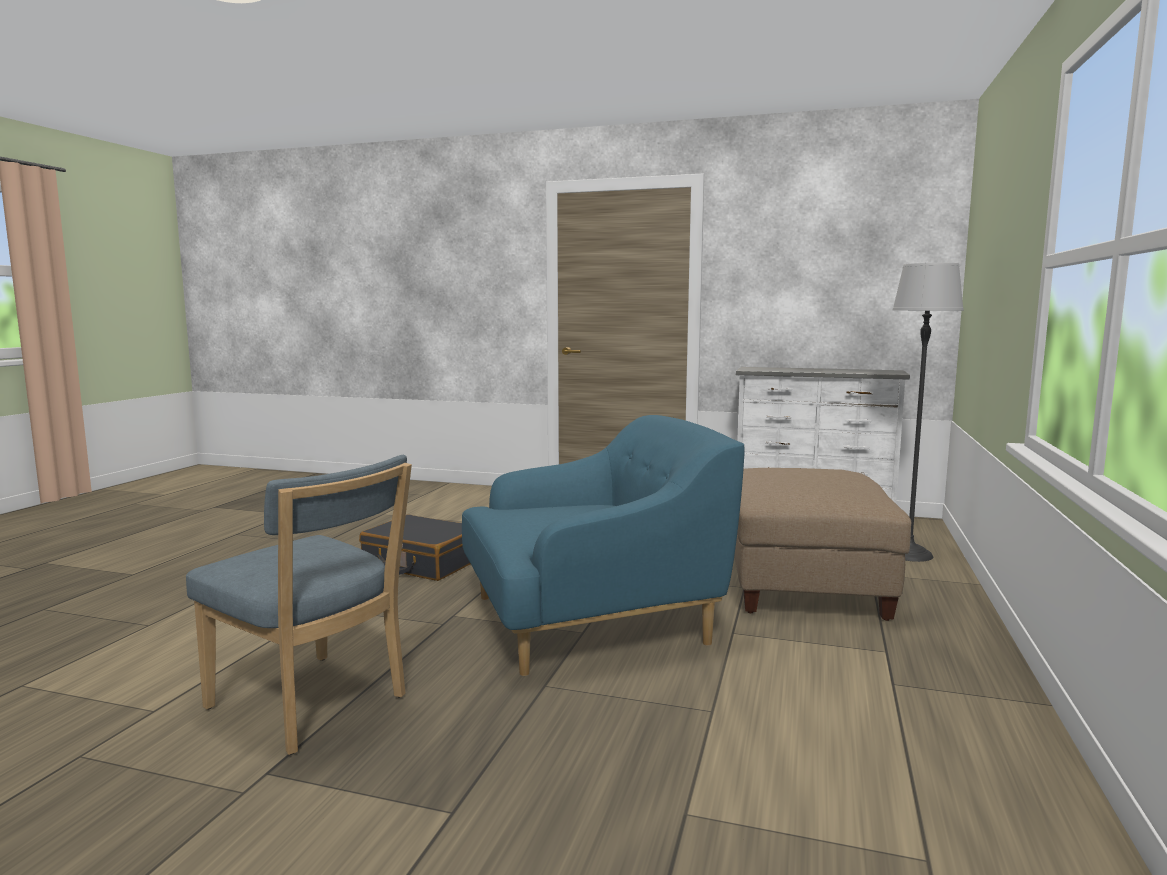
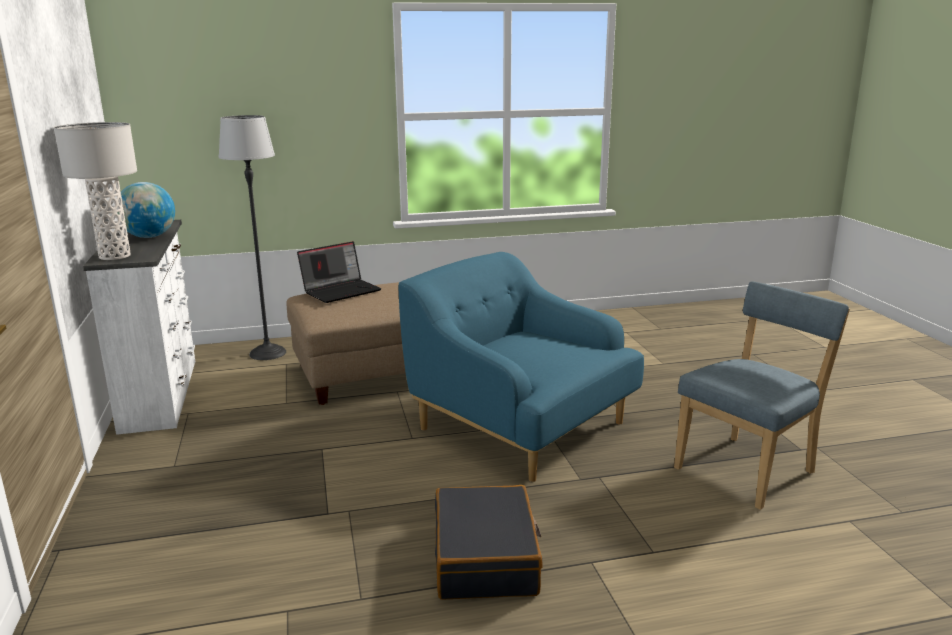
camera: 120 degrees left, 10 degrees up
blue chair [186,455,412,755] -> blue chair turned 45 degrees clockwise [674,281,850,510]
none -> white table lamp [54,122,137,260]
none -> globe [117,182,175,238]
none -> laptop [297,241,381,303]

